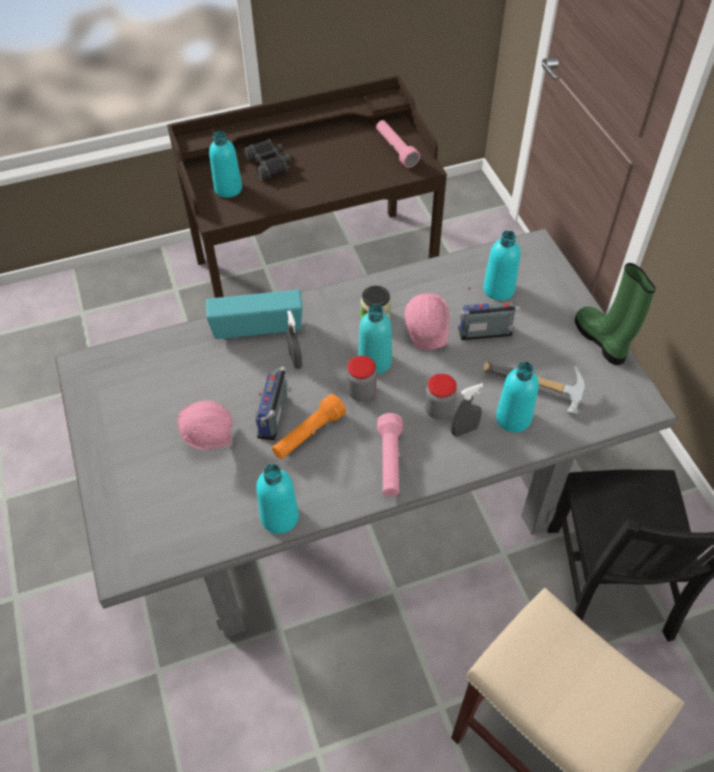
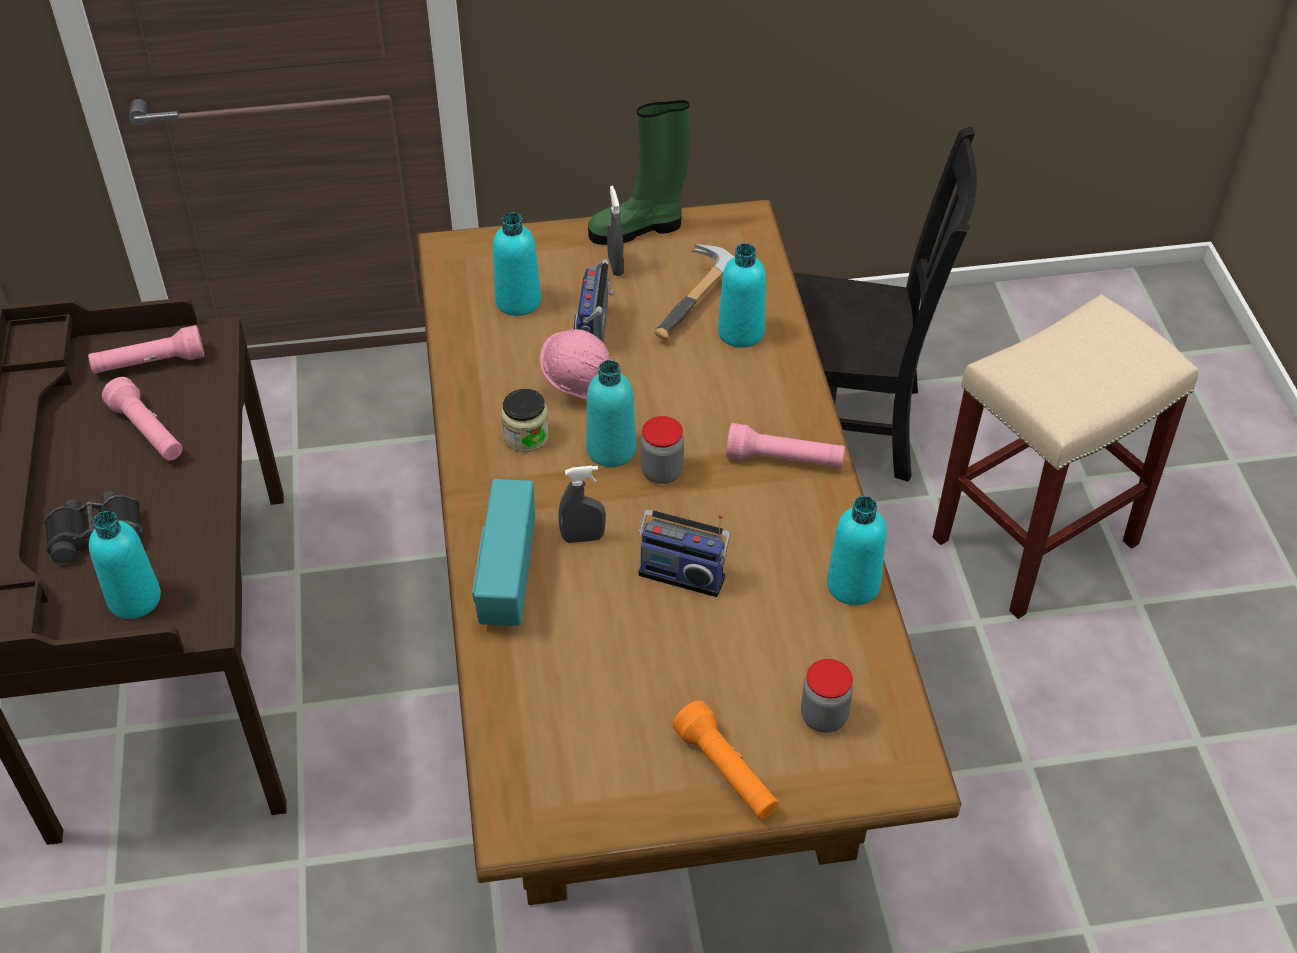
camera: 80 degrees left, 5 degrees down
grey dining table [55,229,678,638] -> brown dining table [417,199,961,905]
pink hard hat [177,401,233,450] -> none
orange flashlight [272,394,346,459] -> orange flashlight moved to [672,701,779,819]
jar [425,374,457,420] -> jar moved to [801,659,853,733]
grey spray bottle [451,383,483,437] -> grey spray bottle moved to [607,186,624,276]
none -> pink flashlight [102,377,183,461]

